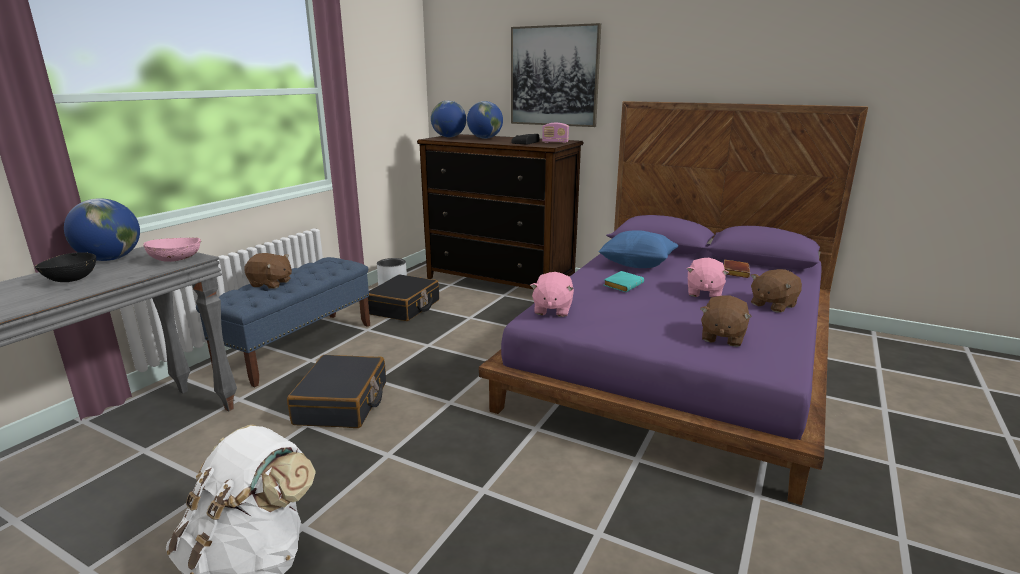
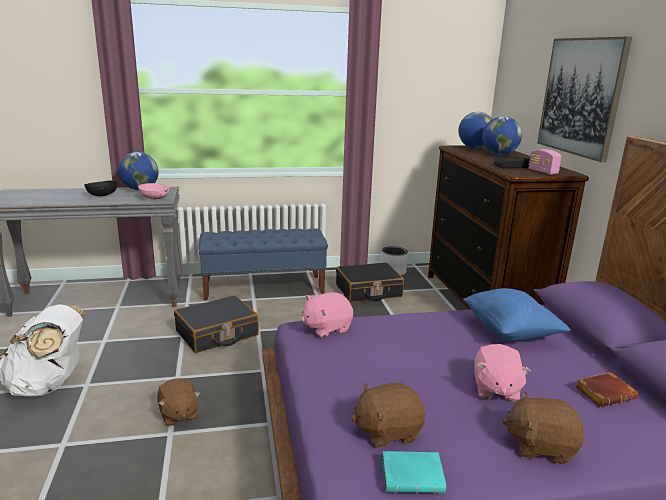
camera: 50 degrees right, 0 degrees up
brown plush toy [244,253,292,289] -> brown plush toy moved to [157,378,201,426]
turquoise book [604,271,644,292] -> turquoise book moved to [382,451,446,493]
pink plush toy [687,258,729,298] -> pink plush toy turned 60 degrees counterclockwise [475,344,531,402]

